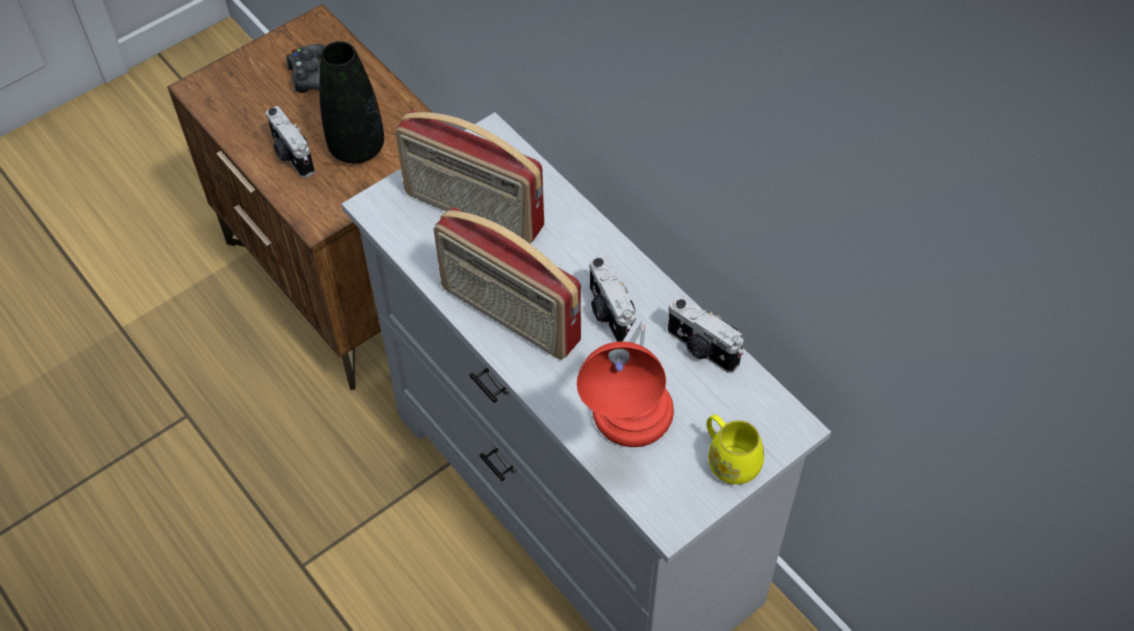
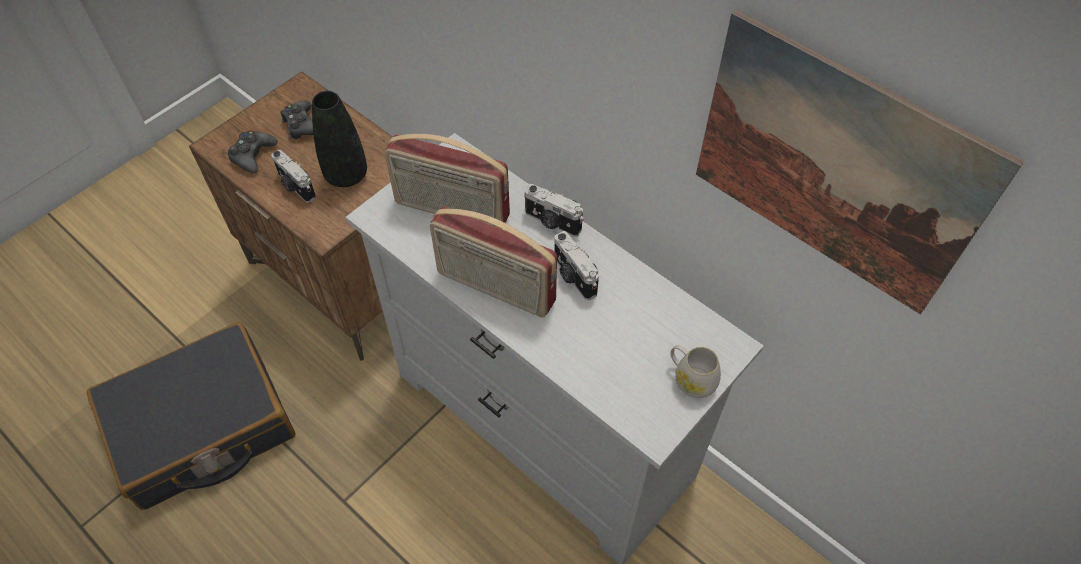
camera: 10 degrees left, 0 degrees up
red table lamp [577,319,674,447] -> none
camera [668,296,744,373] -> camera moved to [524,184,584,237]
yellow mug [707,415,764,484] -> white mug [670,345,721,398]
none -> black suitcase [86,322,295,510]
none -> black game controller [228,130,277,173]
none -> picture [696,10,1024,314]

